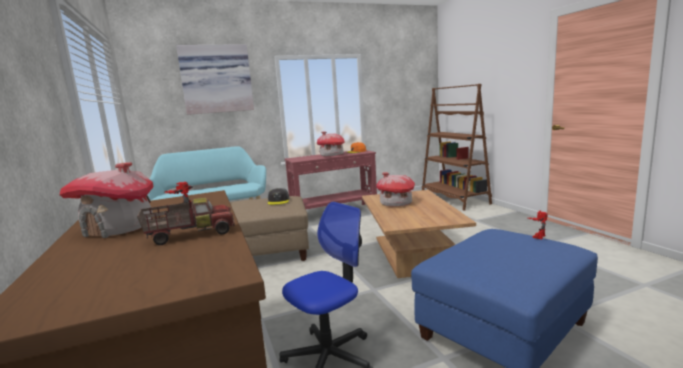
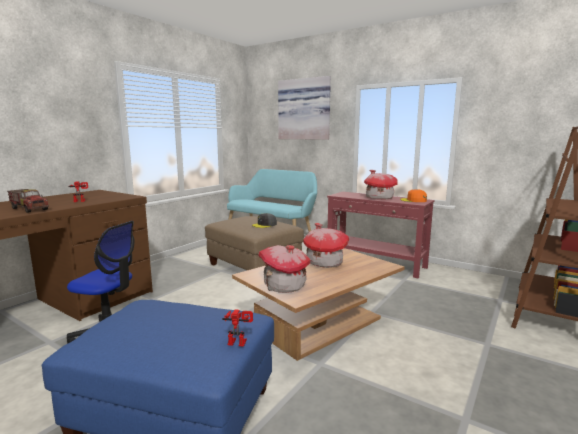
camera: 55 degrees right, 0 degrees up
toy house [59,162,154,238] -> toy house moved to [258,245,310,293]

